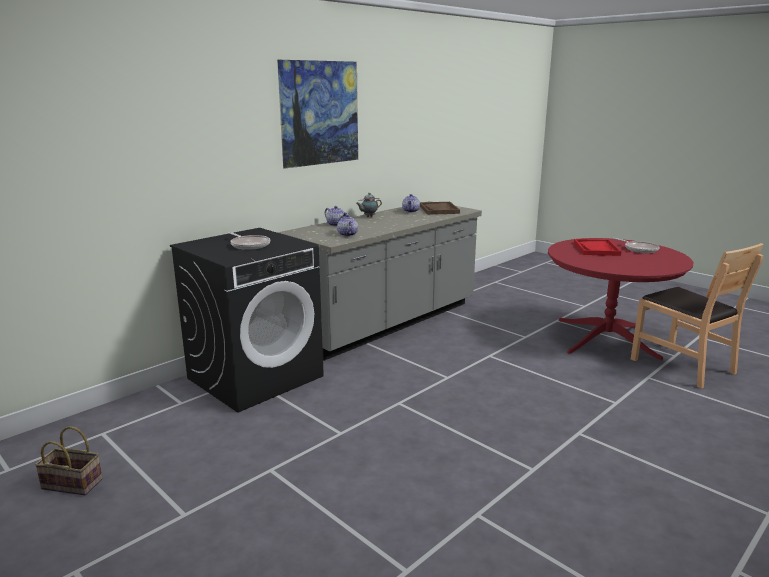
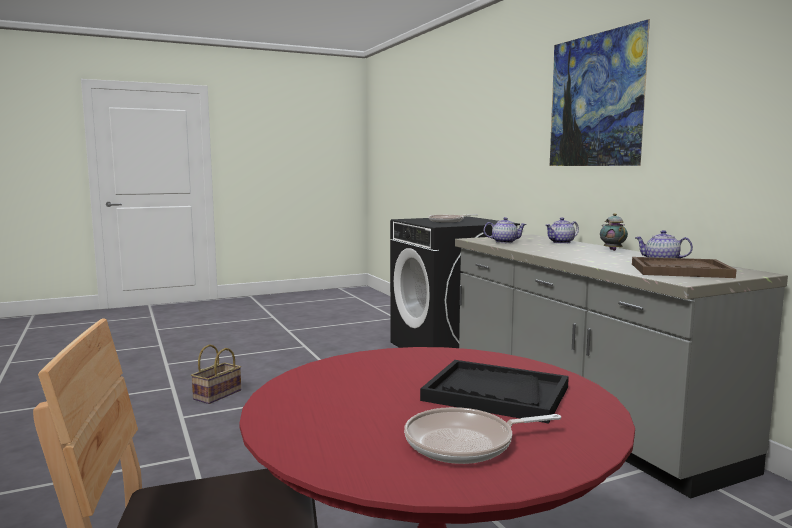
camera: 110 degrees right, 10 degrees down
basket [35,426,103,495] -> basket moved to [191,344,241,404]
red tray [574,239,622,256] -> black tray [420,360,569,424]

